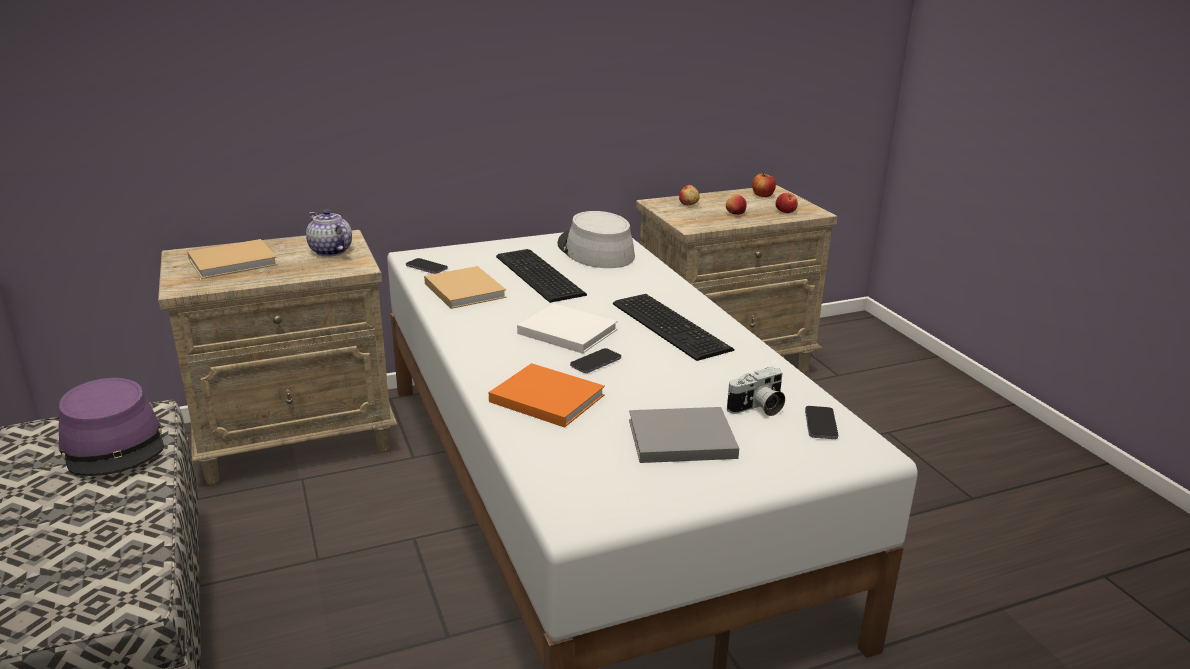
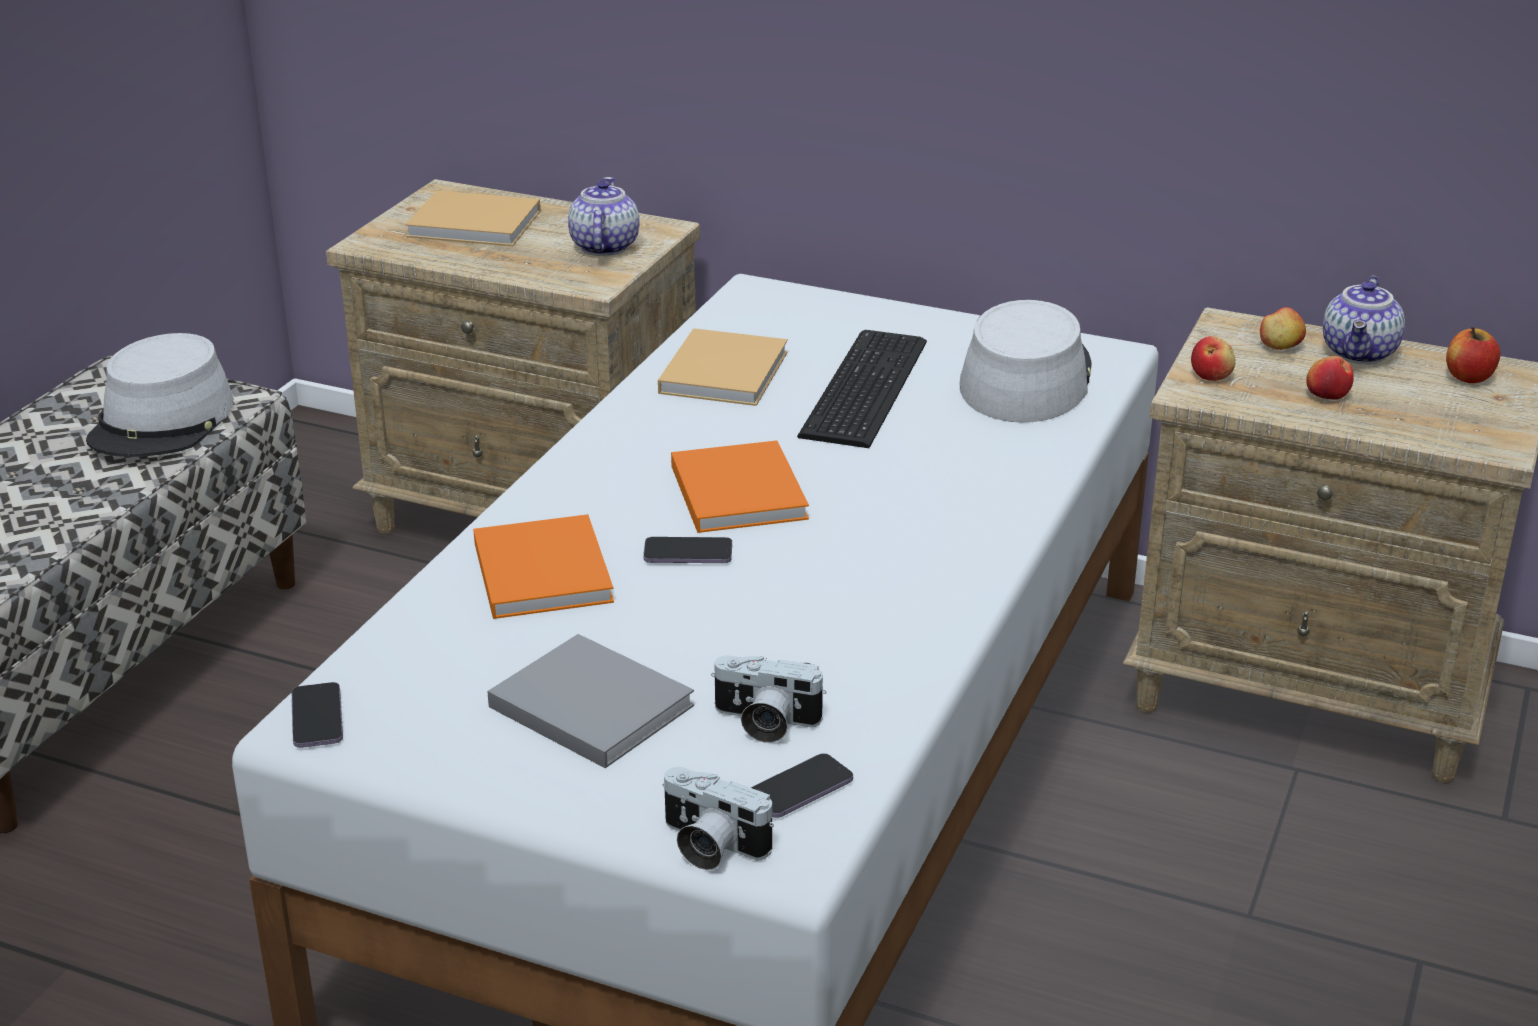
camera: 45 degrees right, 5 degrees up
purple hat [59,378,164,476] -> grey hat [86,333,234,457]
phone [406,258,448,274] -> phone moved to [291,682,343,748]
white book [517,304,618,354] -> orange book [671,440,809,533]
keyboard [613,294,735,361] -> none
apple [775,192,798,213] -> apple moved to [1191,336,1236,381]
none -> camera [662,767,774,870]
none -> teapot [1323,275,1405,364]

